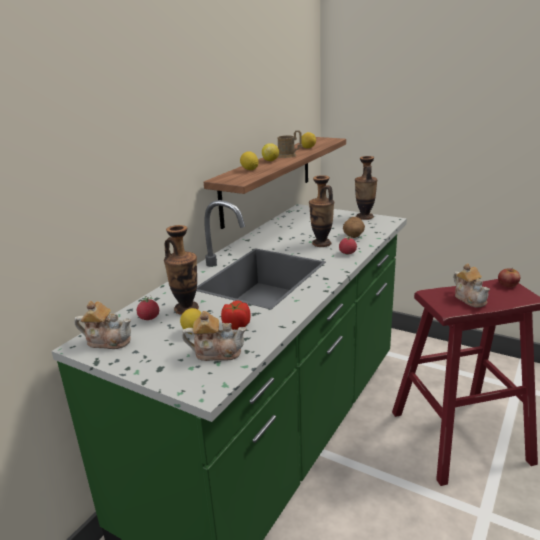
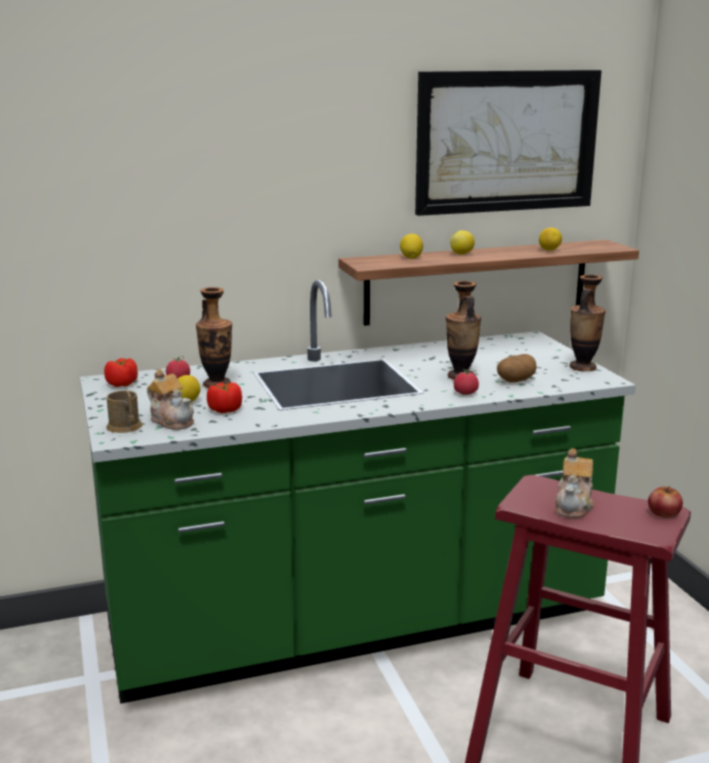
camera: 40 degrees right, 5 degrees down
teapot [74,301,131,349] -> tomato [104,358,138,387]
brown mug [278,130,302,158] -> brown mug moved to [106,390,143,433]
none -> picture [415,70,602,216]

